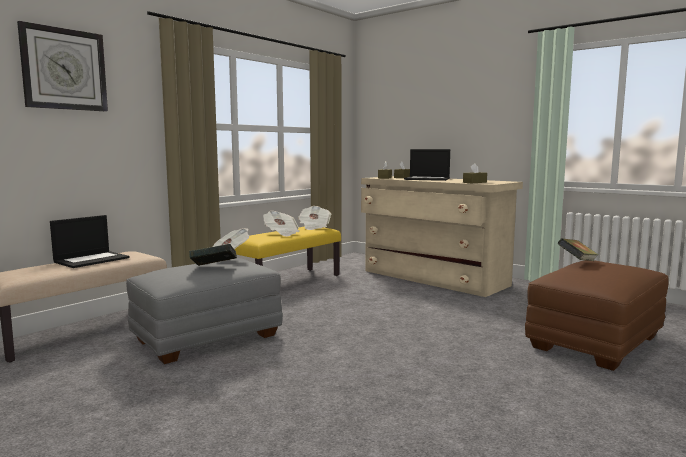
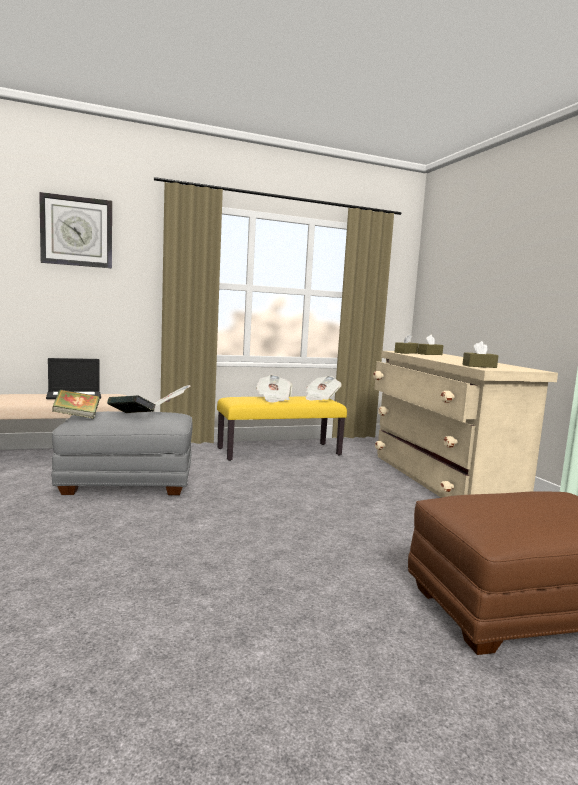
camera: 30 degrees right, 0 degrees up
laptop [404,149,450,181] -> none
book [557,238,599,261] -> book moved to [52,389,100,419]

